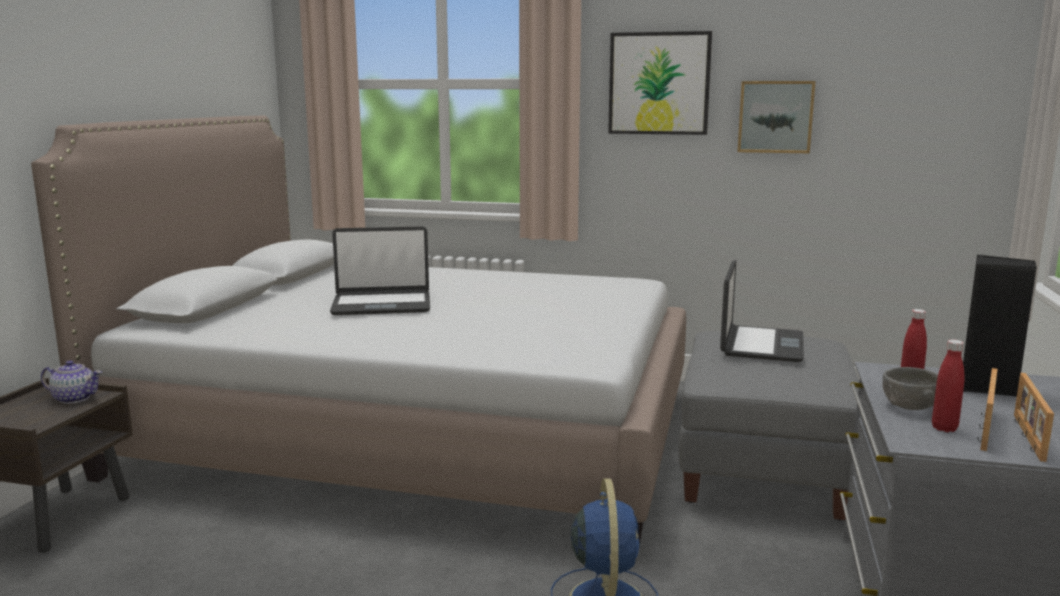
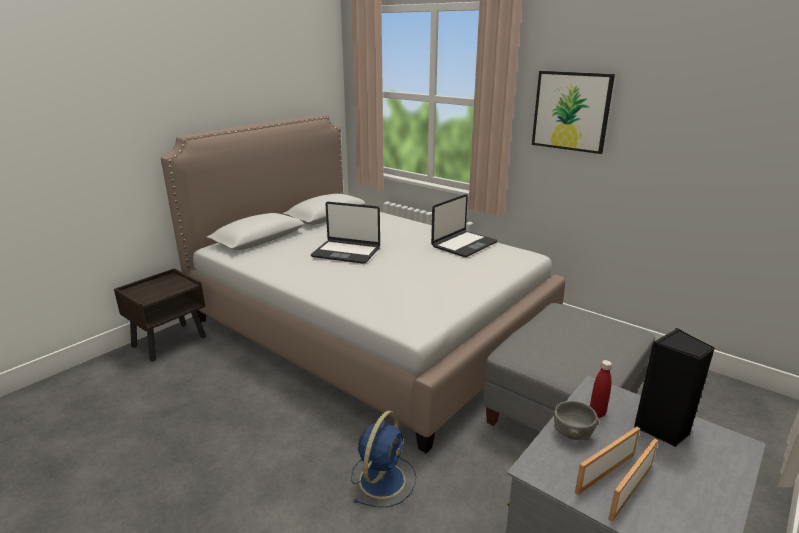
camera: 25 degrees right, 10 degrees up
teapot [41,360,102,404] -> none
laptop [720,260,804,362] -> laptop moved to [431,194,498,257]
picture [738,81,815,153] -> none
red bottle [932,340,964,432] -> none

